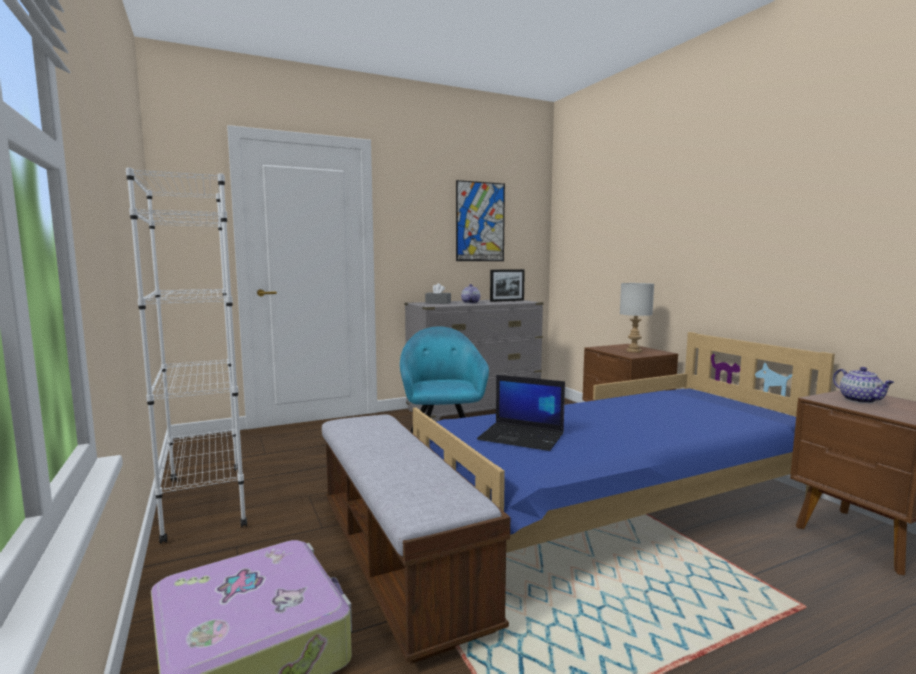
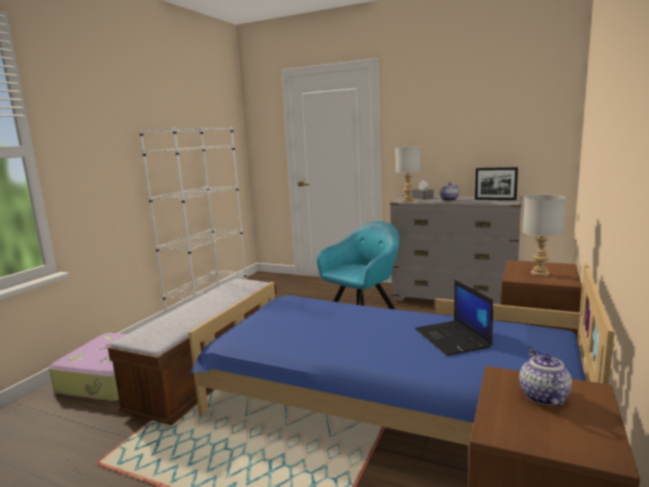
camera: 50 degrees right, 5 degrees up
picture [456,180,505,261] -> none
laptop [477,375,565,451] -> laptop moved to [415,280,493,356]
teapot [833,367,894,403] -> teapot turned 150 degrees clockwise [519,348,572,406]
none -> grey table lamp [395,146,421,202]

